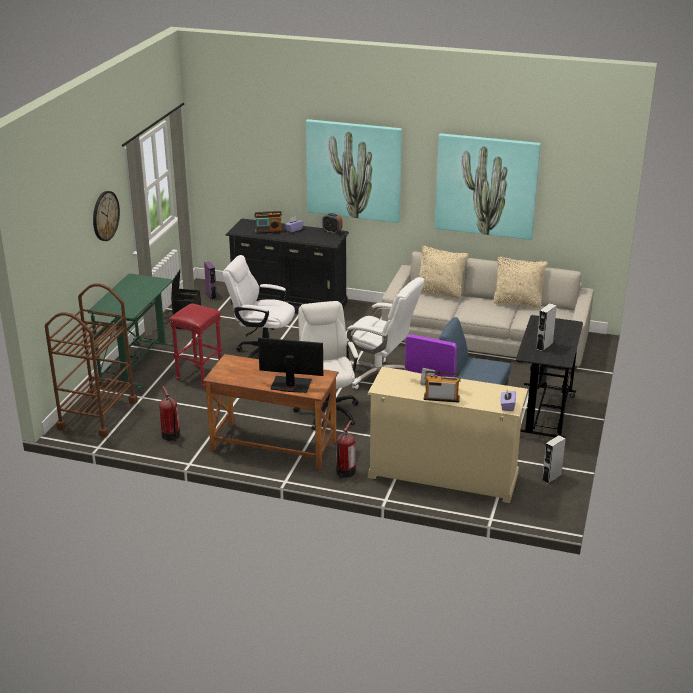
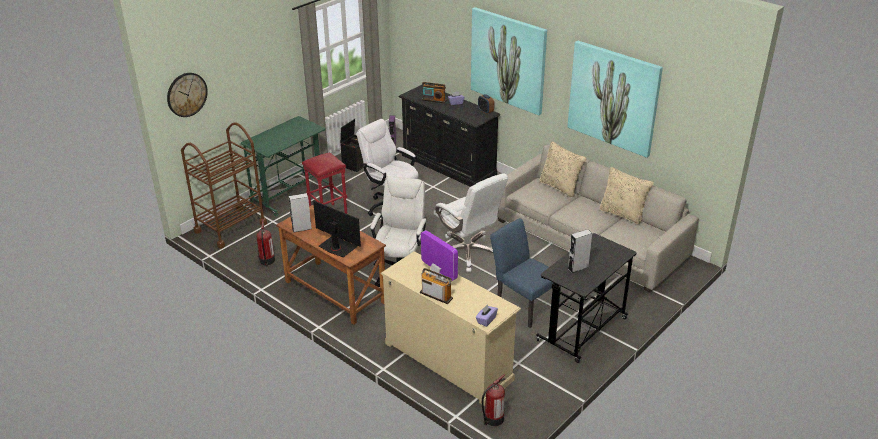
camera: 25 degrees right, 5 degrees up
wall clock [93,191,120,241] -> wall clock moved to [167,73,208,117]
fire extinguisher [336,420,356,479] -> fire extinguisher moved to [482,374,506,426]
grey speaker [542,435,566,484] -> grey speaker moved to [289,193,312,233]

